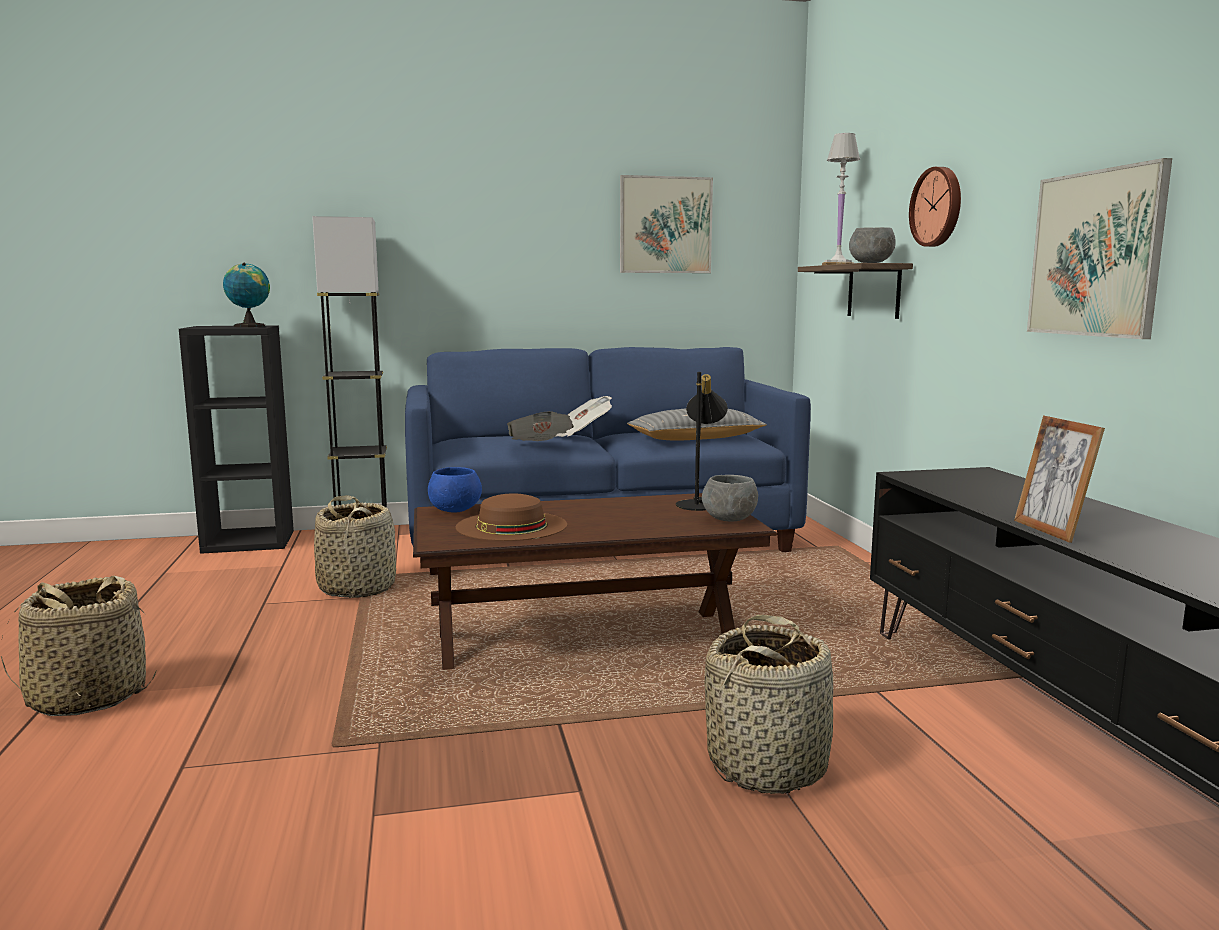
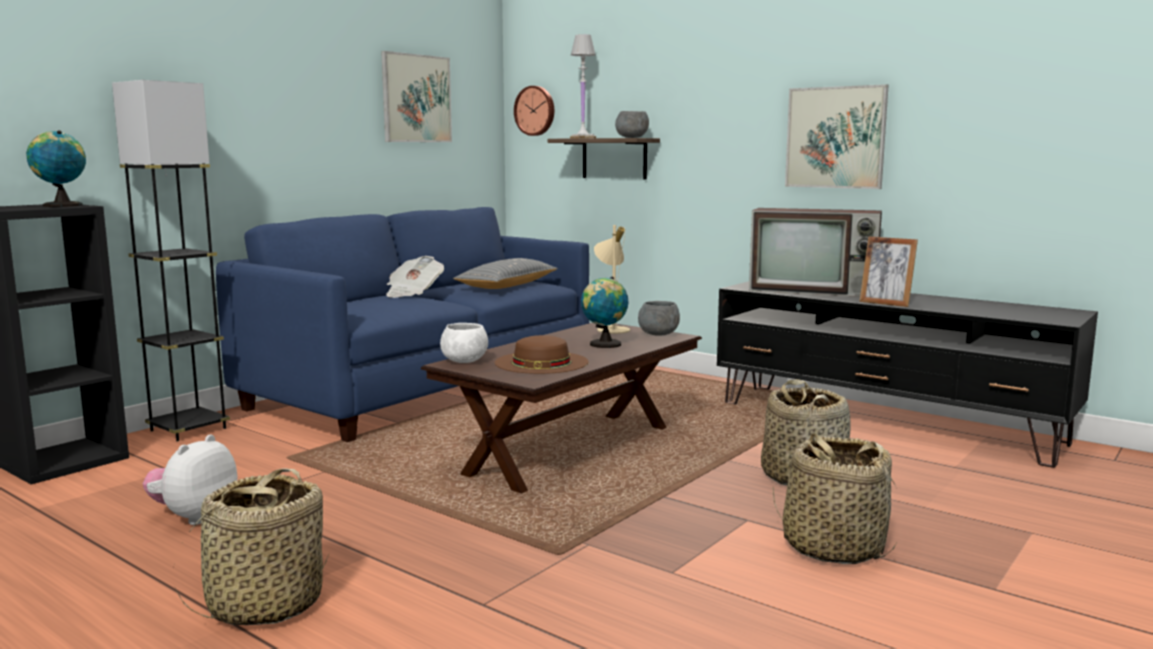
camera: 40 degrees left, 0 degrees up
basket [314,495,396,598] -> basket moved to [773,433,897,564]
blue bowl [428,467,482,513] -> white bowl [440,323,488,363]
newspaper [507,411,574,441] -> none
black table lamp [676,372,728,511] -> beige table lamp [594,225,630,334]
wall clock [909,167,961,247] -> wall clock moved to [514,86,554,136]
none -> plush toy [143,434,237,525]
none -> globe [581,277,629,348]
none -> television [749,208,882,297]

